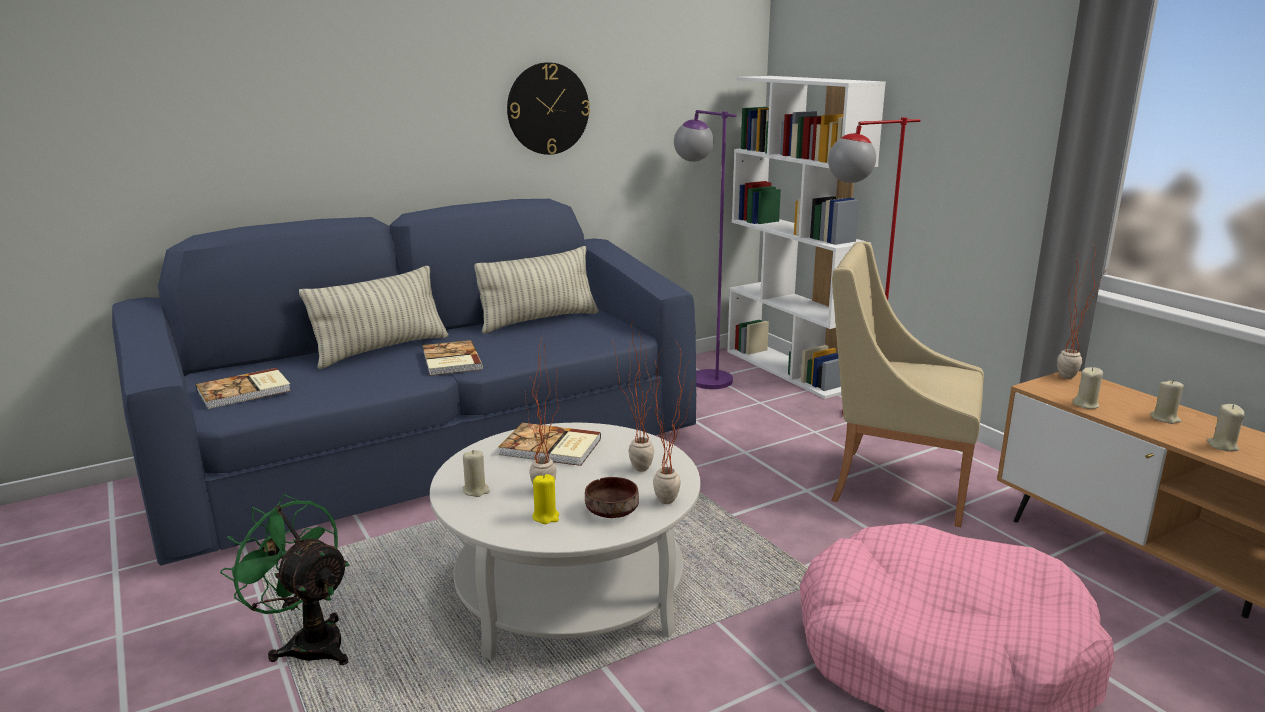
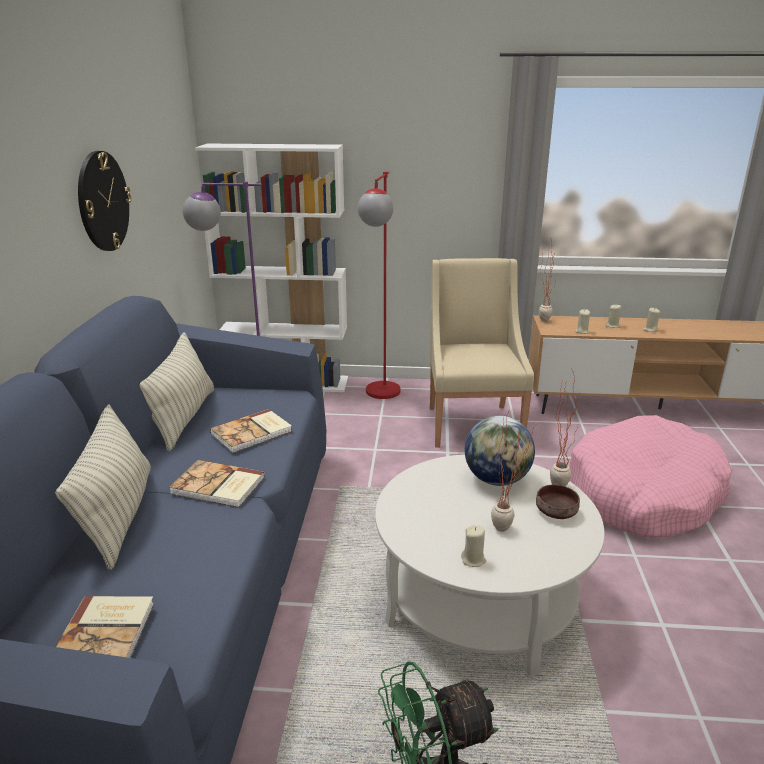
camera: 55 degrees left, 5 degrees up
book [499,423,601,466] -> book moved to [210,409,292,453]
yellow candle [532,474,559,524] -> none
potted plant [612,324,656,472] -> globe [465,415,535,486]
beige armchair [831,242,984,527] -> beige armchair turned 120 degrees clockwise [430,258,534,447]

